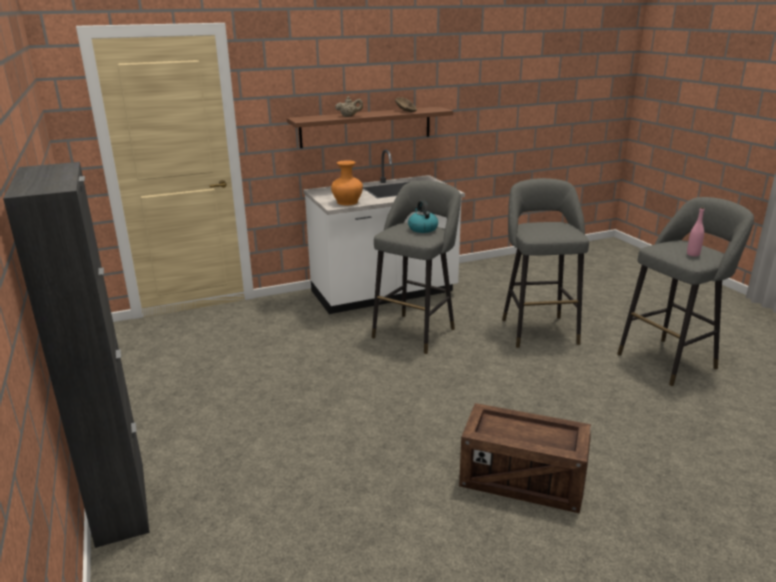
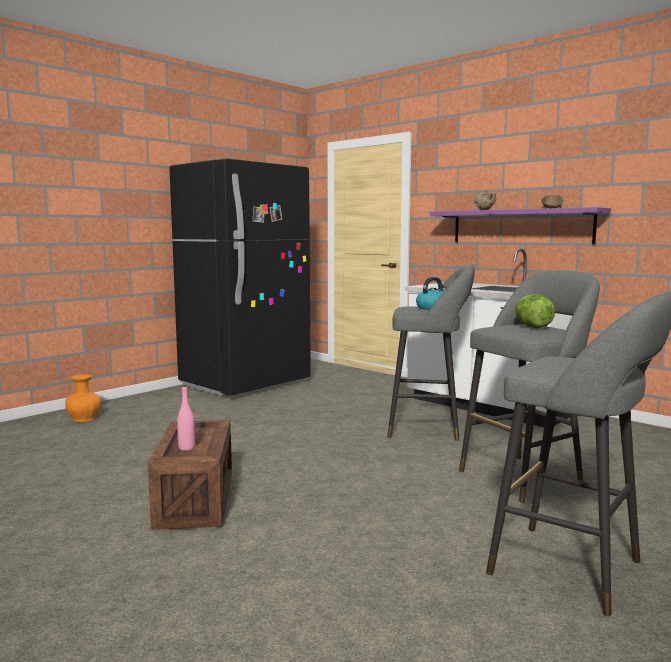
camera: 65 degrees right, 15 degrees down
black cabinet [3,162,150,548] -> none
brown shelf [287,107,453,148] -> purple shelf [429,207,611,244]
orange vase [331,160,363,205] -> orange vase moved to [65,375,101,422]
pink bottle [687,207,704,257] -> pink bottle moved to [177,385,195,451]
none -> black fridge [169,158,311,396]
none -> lettuce [515,294,555,328]

